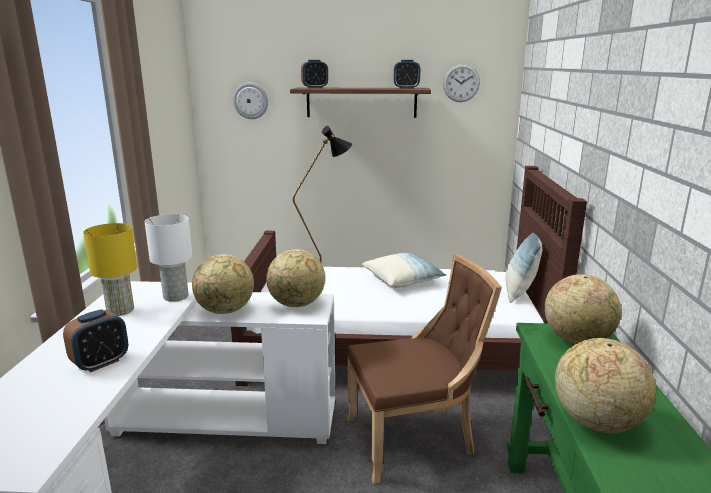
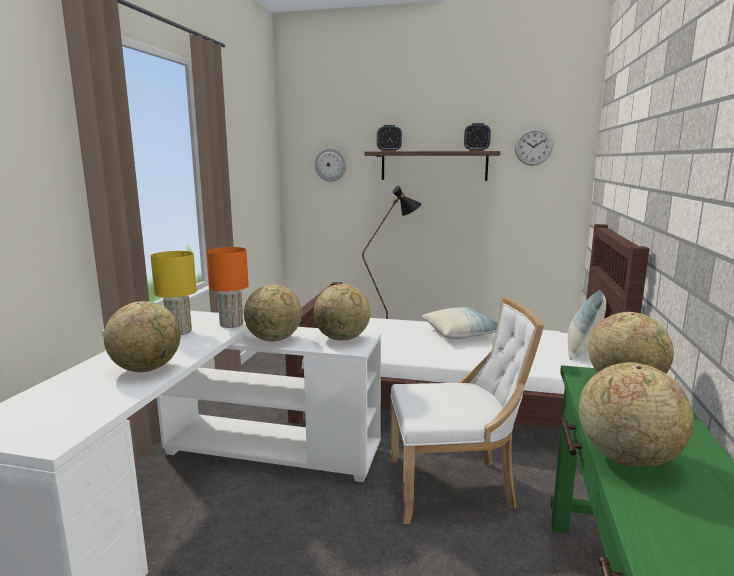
camera: 10 degrees right, 5 degrees down
alarm clock [63,309,128,372] -> globe [104,301,181,372]
white table lamp [145,214,193,302] -> orange table lamp [206,247,249,328]
brown chair [347,254,502,484] -> white chair [389,298,544,524]

